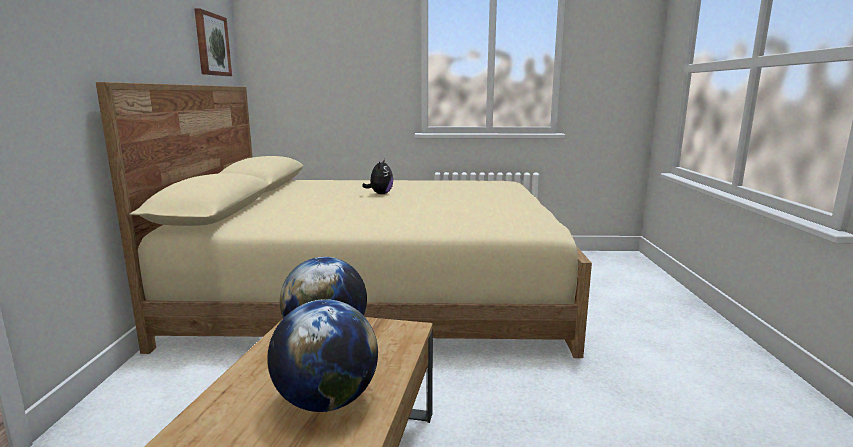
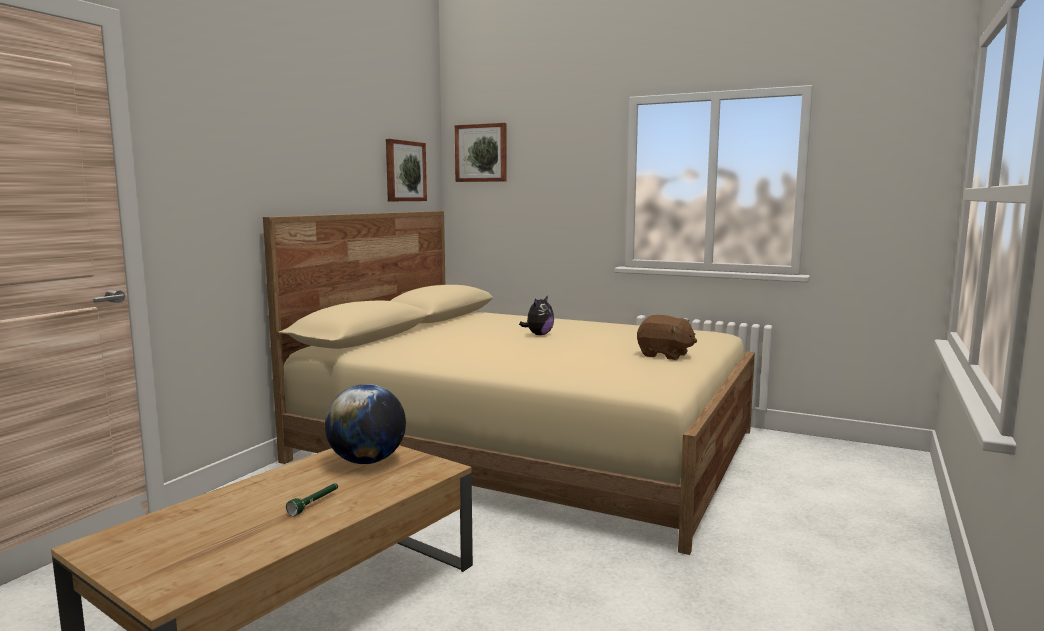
camera: 25 degrees right, 5 degrees down
globe [267,299,378,412] -> green flashlight [286,483,338,516]
none -> picture [455,123,507,182]
none -> brown plush toy [637,315,697,360]

